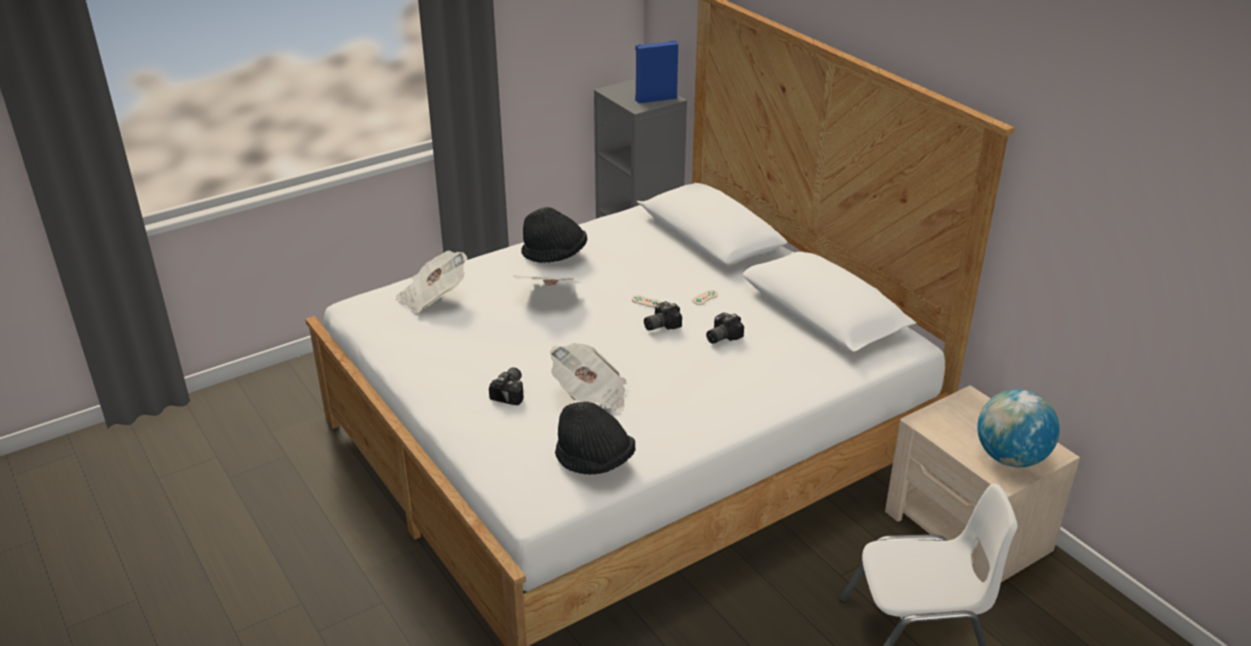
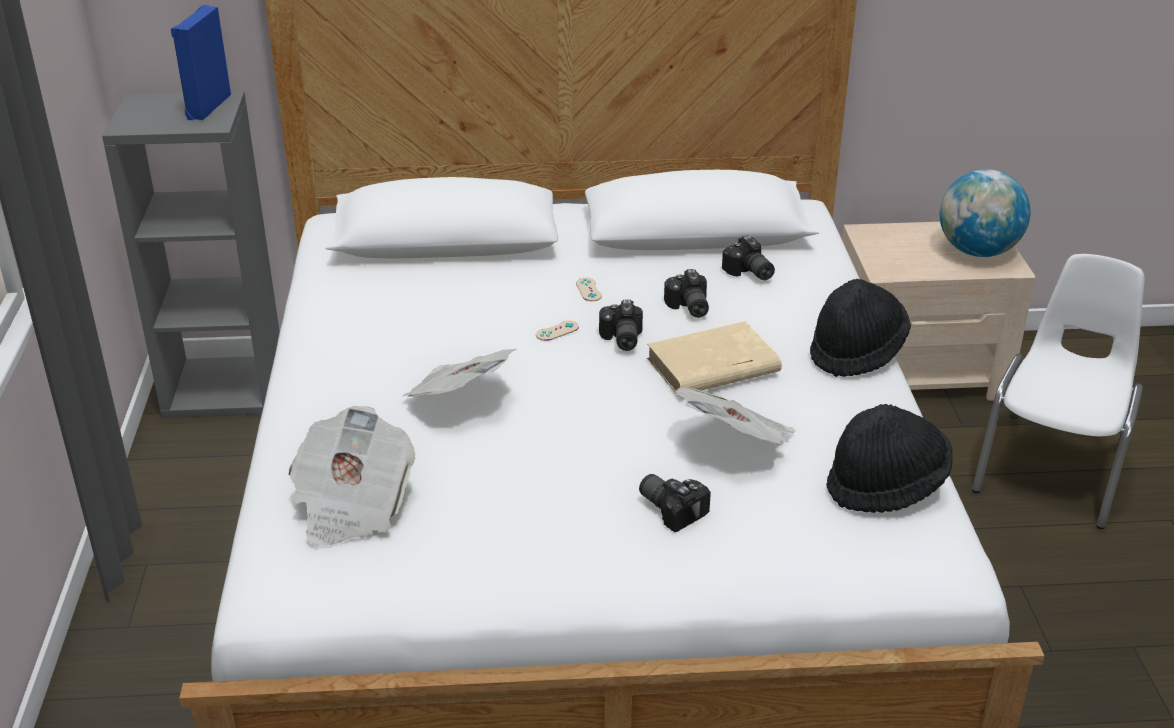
camera: 60 degrees left, 0 degrees up
black hat [521,207,587,263] -> black hat moved to [810,279,911,377]
none -> beige book [647,321,782,396]
none -> camera [722,235,775,280]

